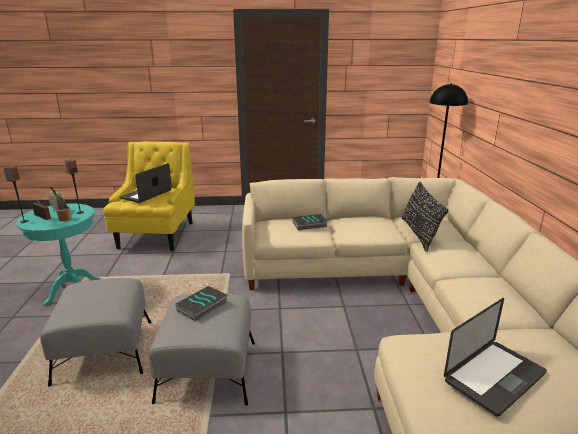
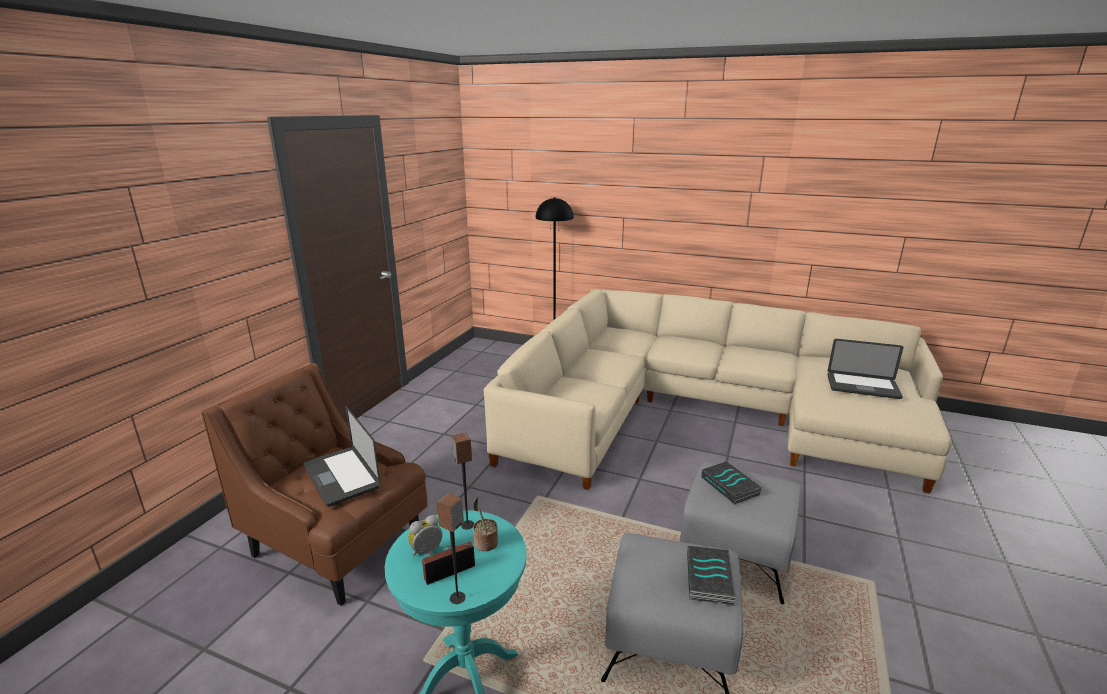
camera: 65 degrees left, 0 degrees up
yellow armchair [103,141,195,251] -> brown armchair [201,363,427,606]
book [293,214,328,230] -> book moved to [687,546,736,605]
black pillow [402,181,449,252] -> none
laptop [444,298,547,417] -> laptop turned 120 degrees clockwise [827,339,903,399]

